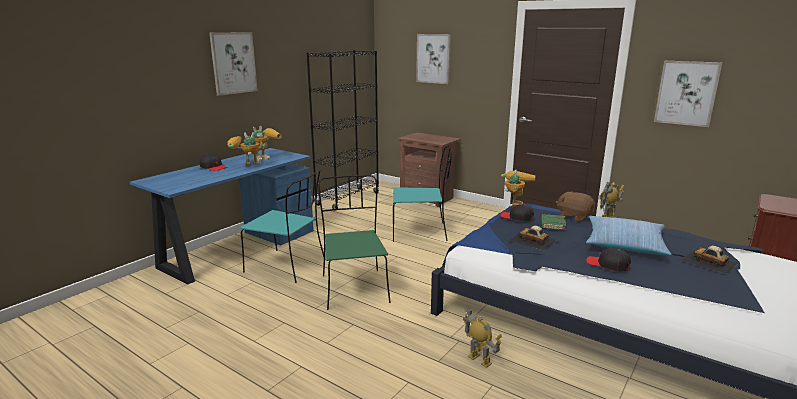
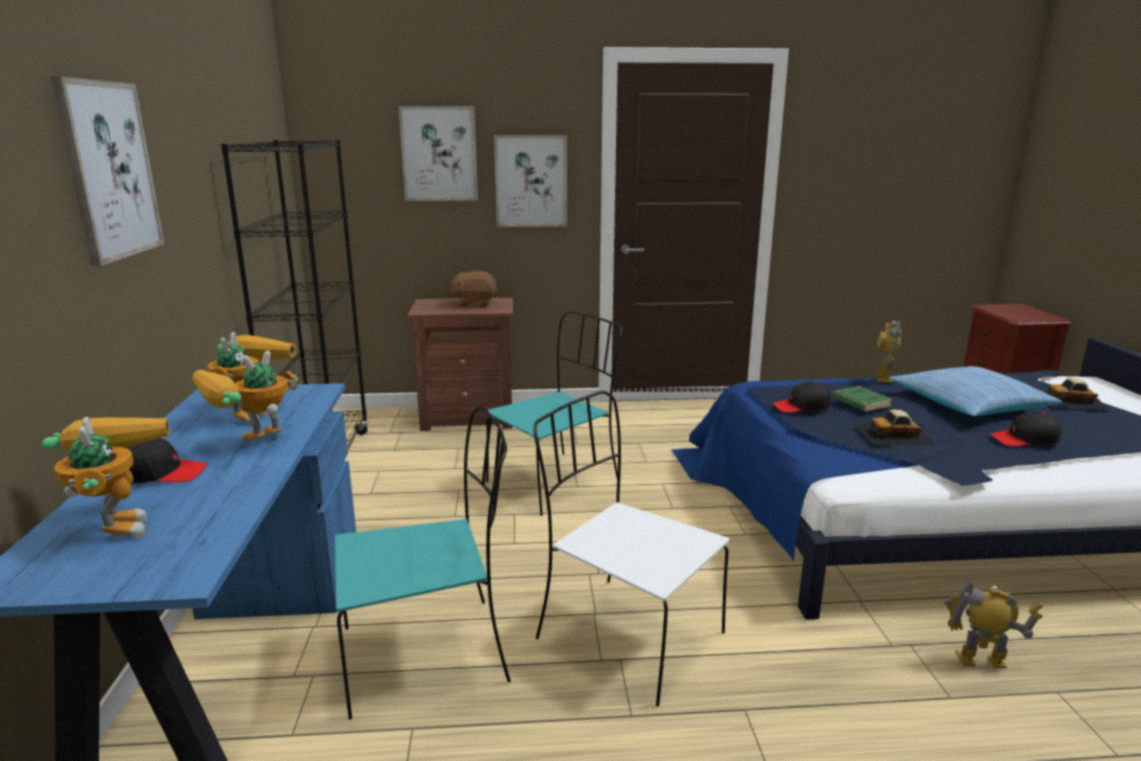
camera: 40 degrees left, 0 degrees up
green chair [318,175,391,310] -> white chair [533,391,730,706]
toy robot [501,170,536,205] -> toy robot moved to [42,417,170,539]
brown plush toy [556,191,595,222] -> brown plush toy moved to [447,271,498,307]
picture [654,61,722,127] -> picture moved to [494,135,567,227]

